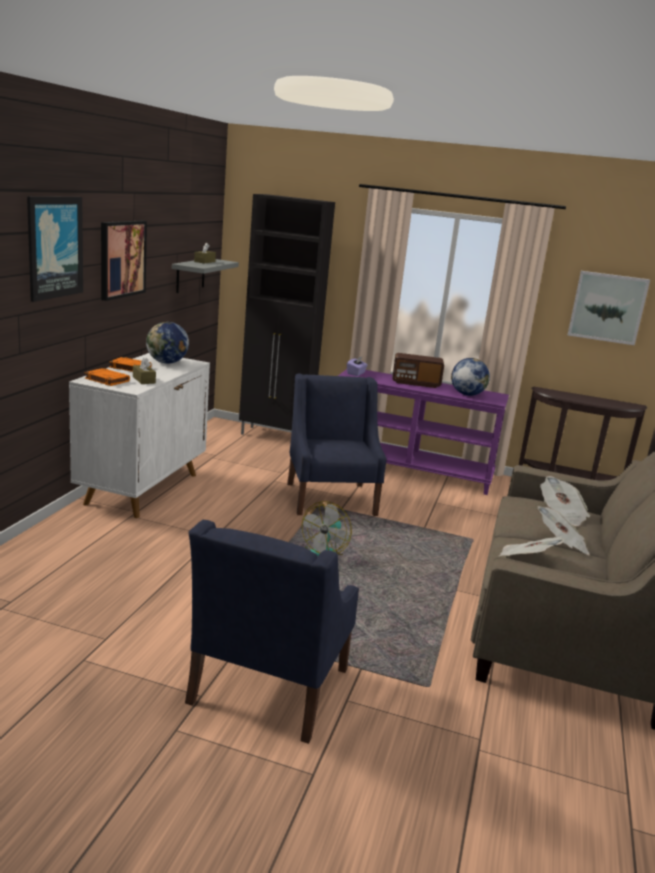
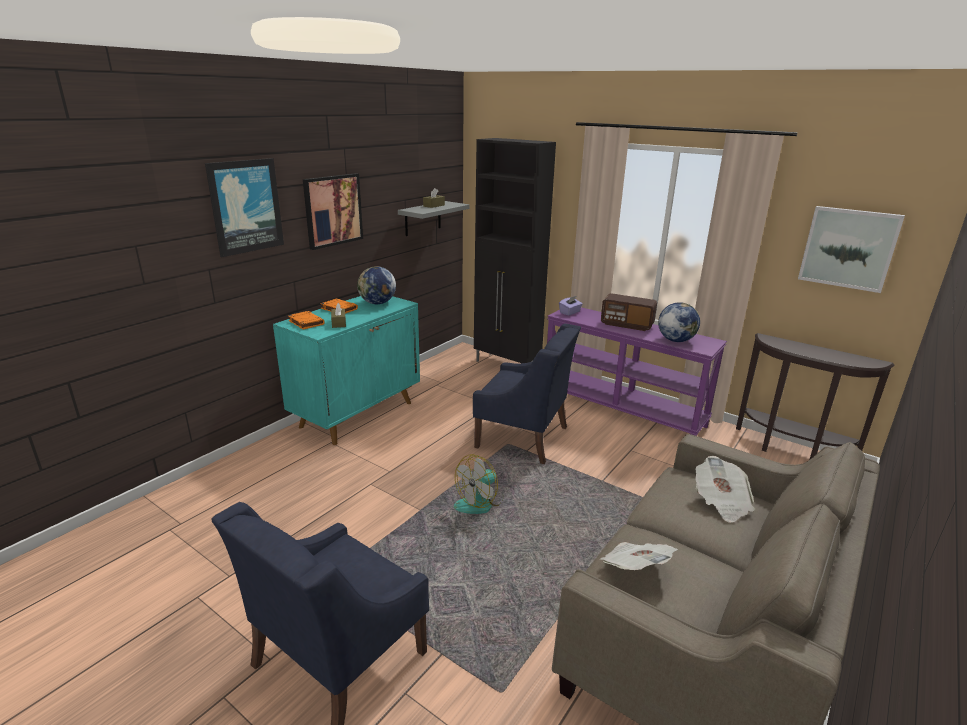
camera: 20 degrees right, 5 degrees up
white cabinet [69,353,210,518] -> turquoise cabinet [273,296,420,445]
blue armchair [287,373,387,516] -> blue armchair turned 105 degrees clockwise [473,323,581,464]
newspaper [538,506,590,555] -> none

